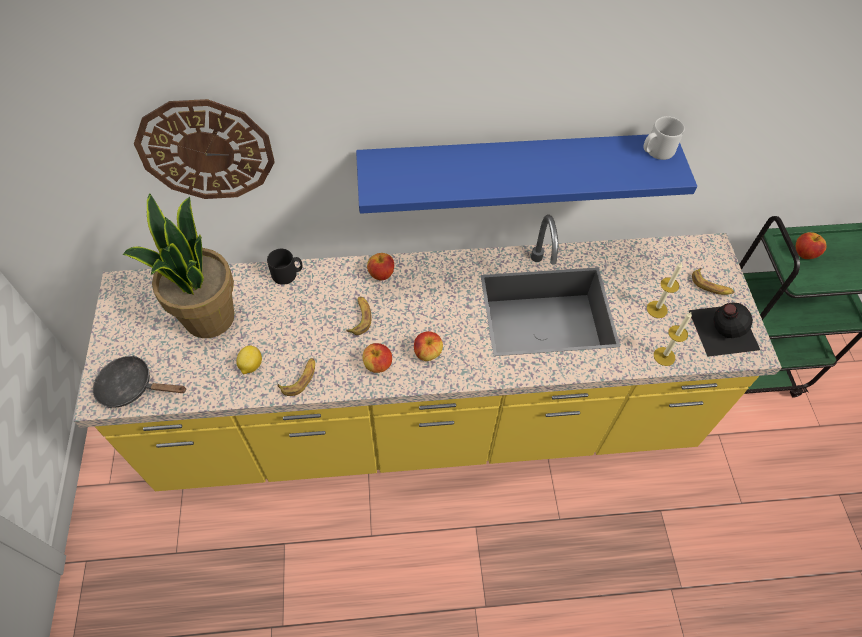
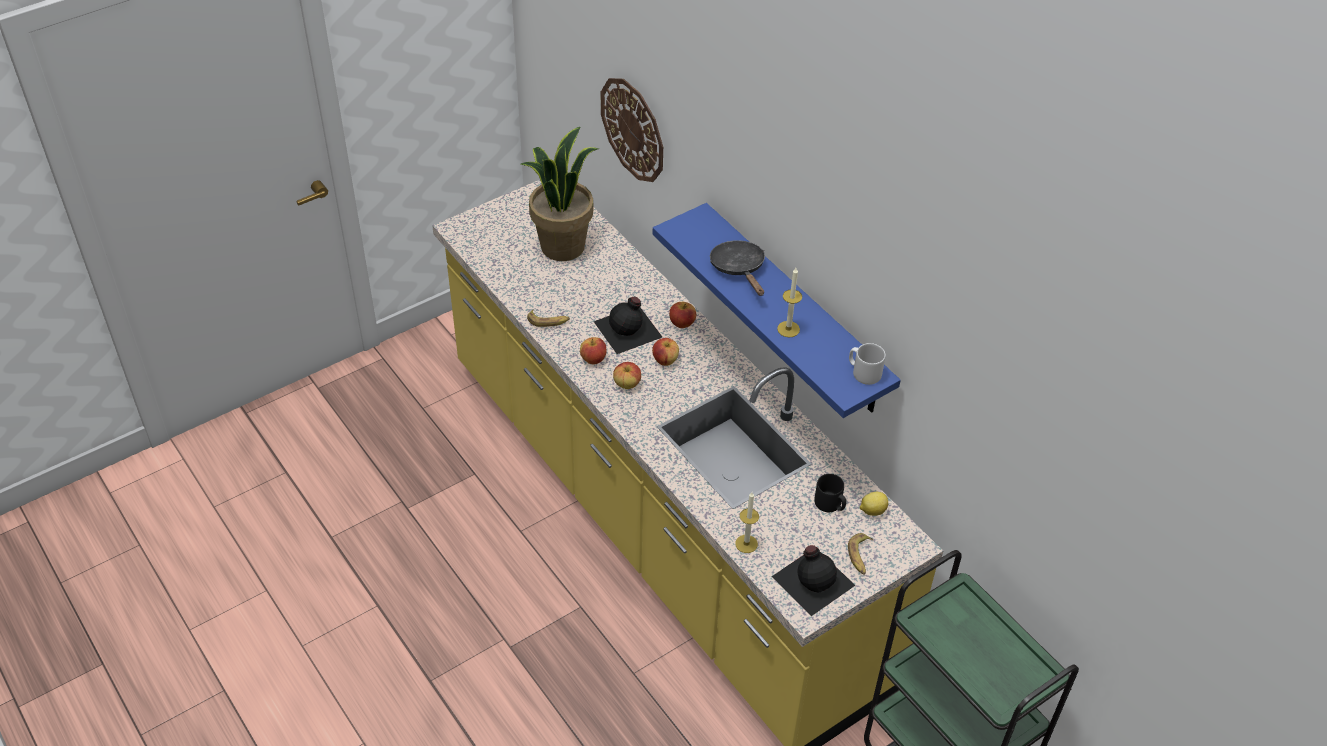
camera: 60 degrees right, 10 degrees down
black frying pan [93,355,187,408] -> black frying pan moved to [710,240,765,296]
lemon [236,345,262,374] -> lemon moved to [860,492,888,516]
black mug [267,249,302,285] -> black mug moved to [814,474,846,512]
banana [346,297,371,335] -> black bottle [593,297,662,354]
candle [647,262,682,318] -> candle moved to [777,268,802,337]
apple [796,232,826,259] -> apple moved to [652,338,679,366]

